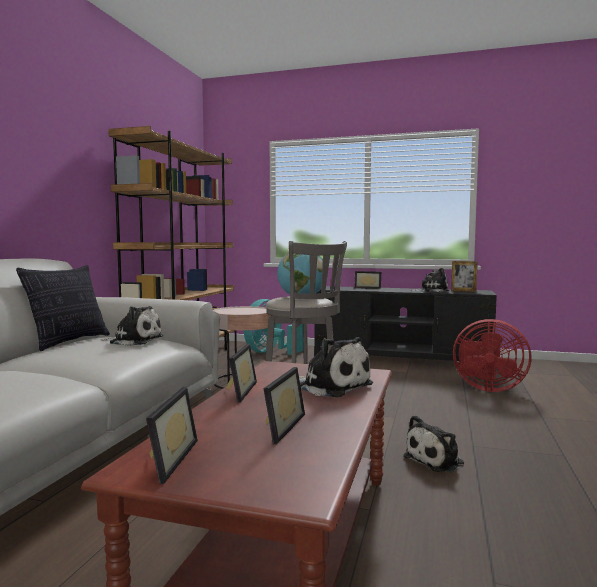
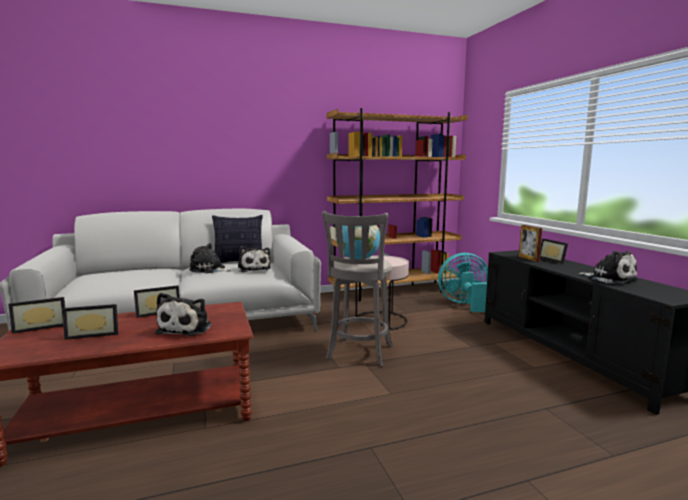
camera: 55 degrees right, 5 degrees up
plush toy [403,415,464,473] -> plush toy moved to [189,243,231,273]
picture frame [451,261,478,292] -> picture frame moved to [519,225,542,262]
red fan [453,319,532,392] -> none

